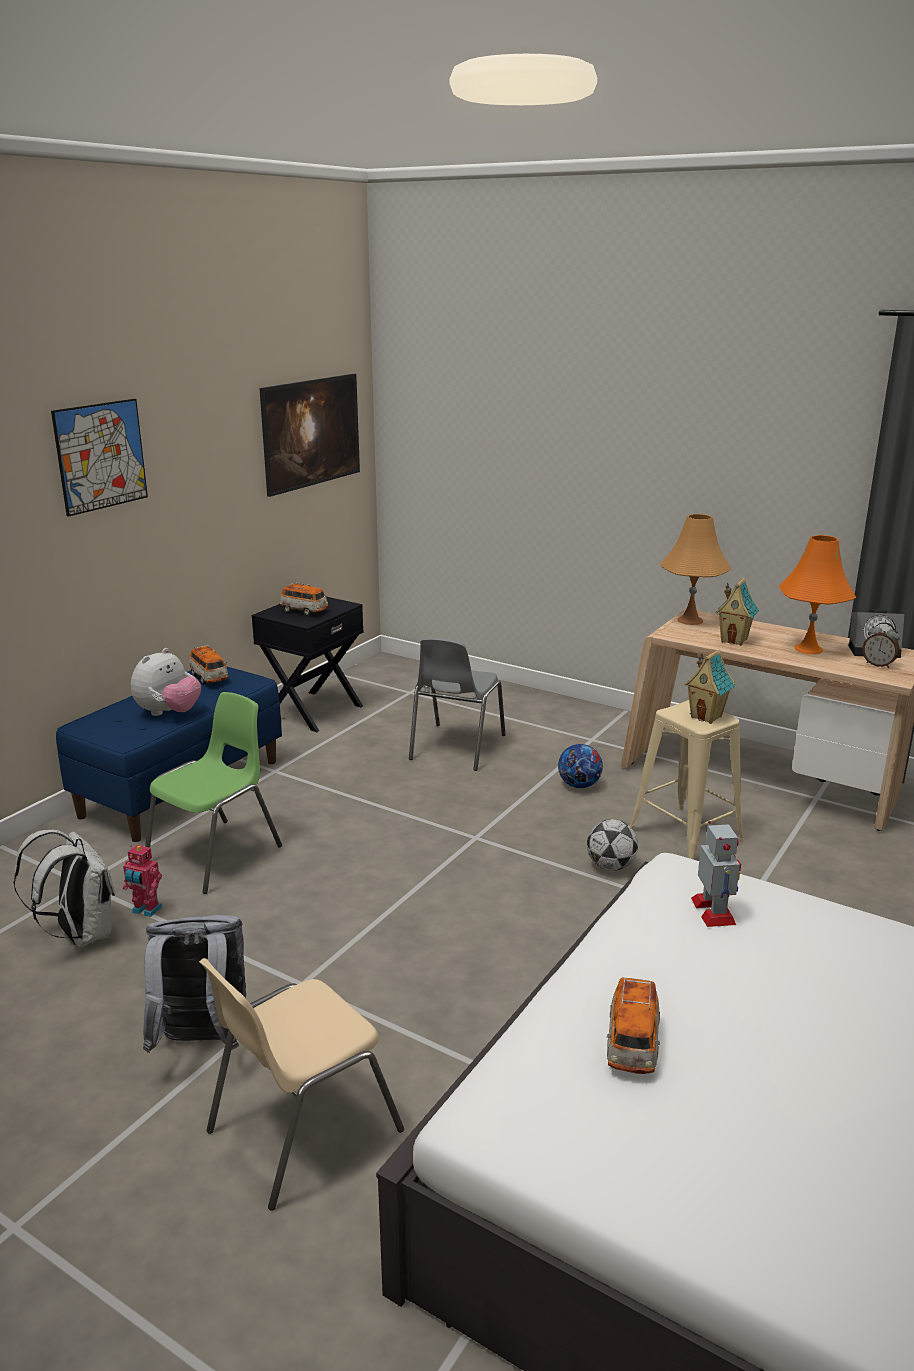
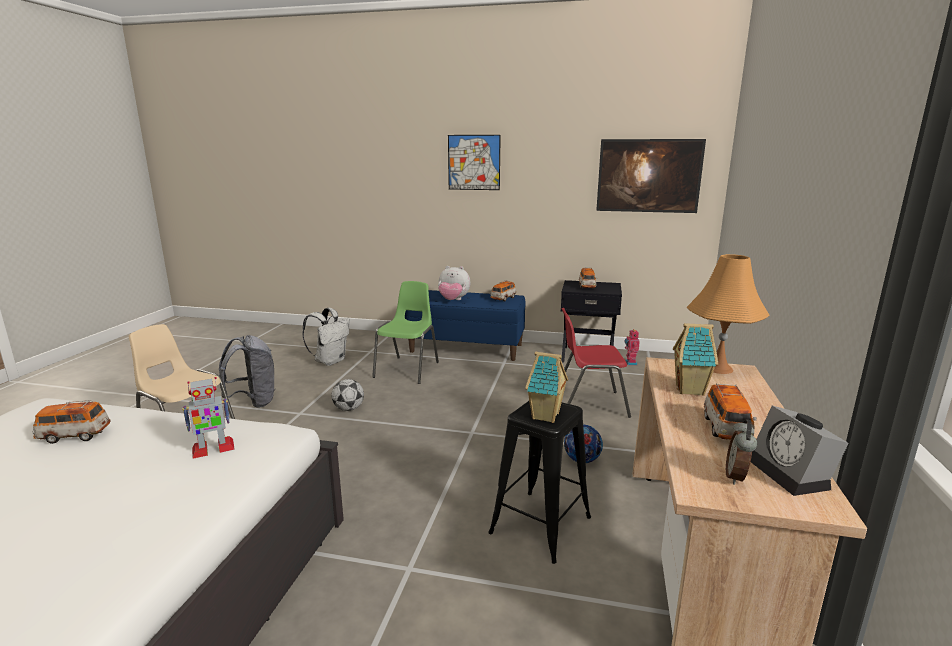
camera: 70 degrees right, 5 degrees down
toy robot [123,845,162,917] -> toy robot moved to [625,330,640,365]
green chair [145,692,282,894] -> green chair turned 90 degrees counterclockwise [372,281,439,384]
grey chair [409,638,506,771] -> red chair [561,308,631,418]
football [587,819,638,871] -> football moved to [331,379,364,411]
beige stool [629,700,745,860] -> black stool [488,401,591,564]
orange table lamp [779,535,856,654] -> toy car [704,383,757,440]

